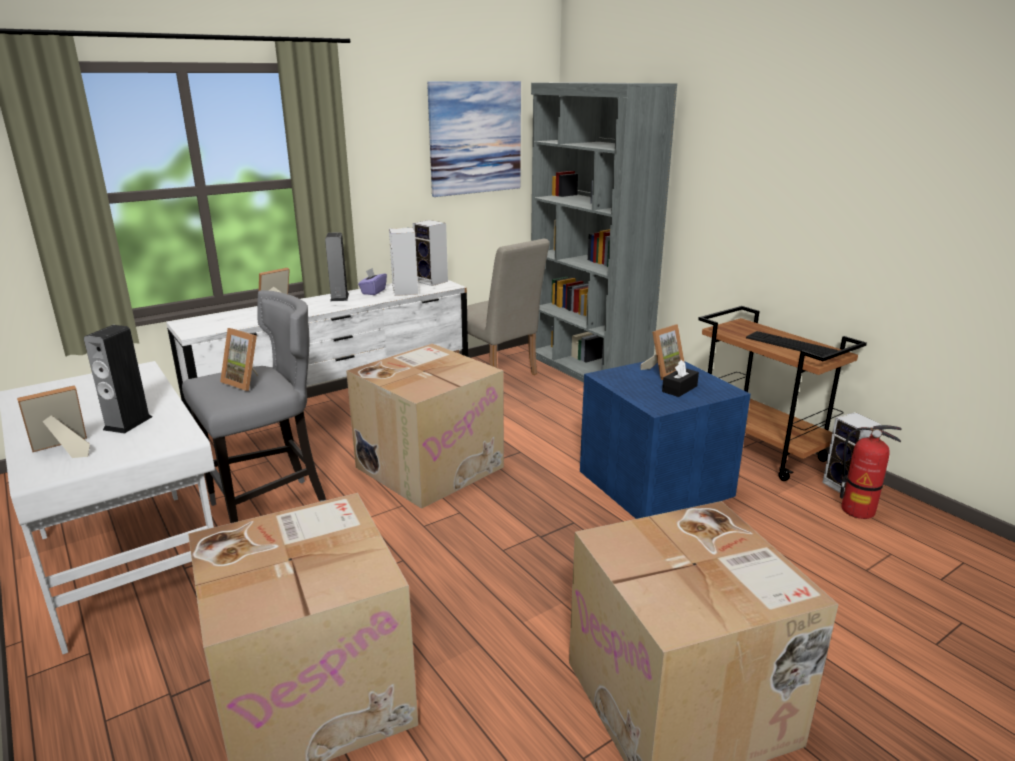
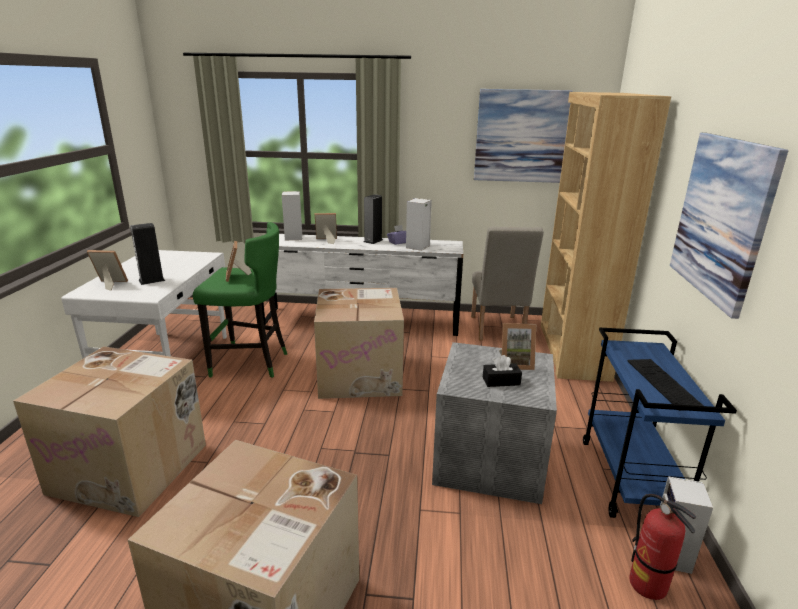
camera: 40 degrees right, 0 degrees up
grey stool [182,290,326,523] -> green stool [193,222,287,378]
speaker [413,220,448,286] -> speaker moved to [282,191,302,240]
grey bookcase [531,82,677,383] -> brown bookcase [541,92,671,382]
blue storage box [580,361,751,519] -> grey storage box [432,342,557,504]
brown cart [698,306,867,481] -> blue cart [583,328,737,518]
none -> picture [670,133,788,319]

